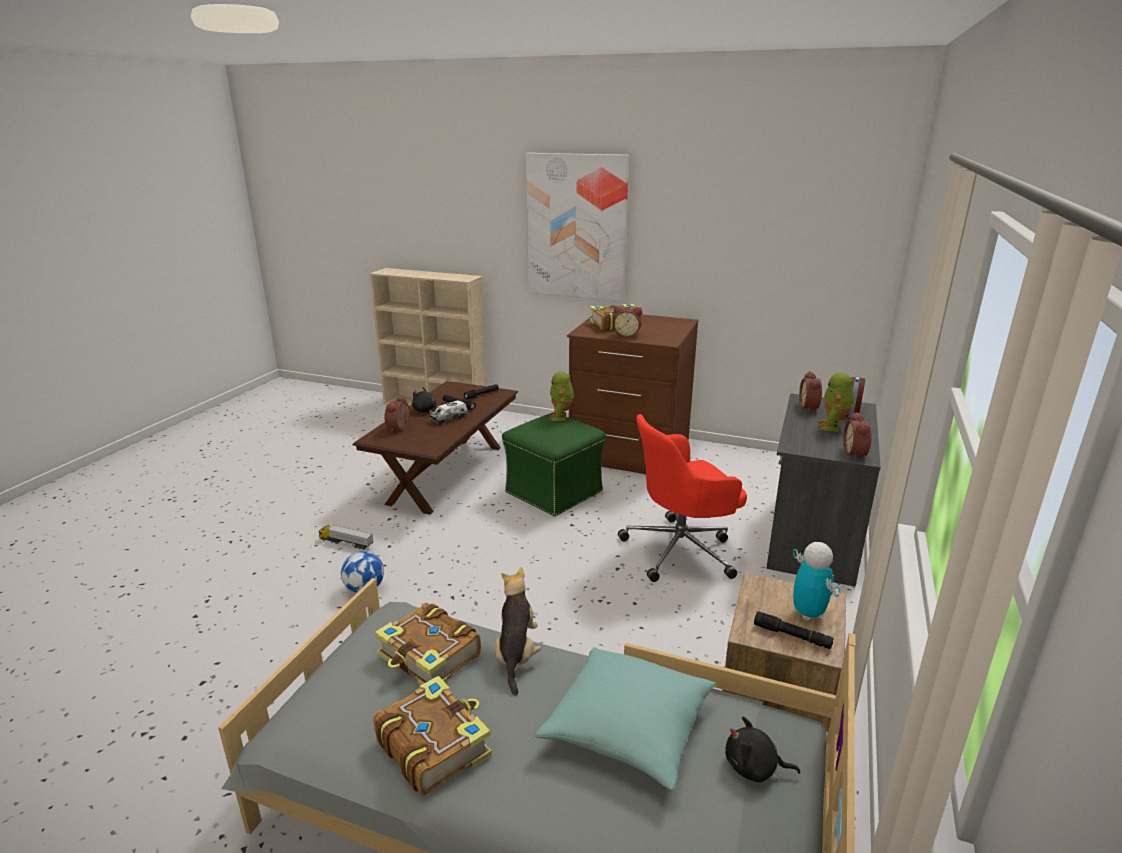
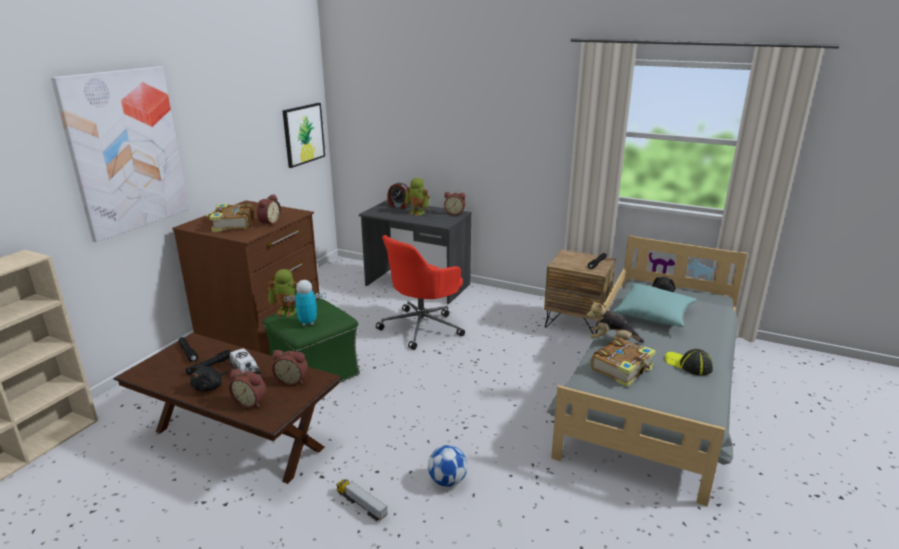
camera: 85 degrees left, 0 degrees up
toy truck [318,525,373,550] -> toy truck turned 105 degrees clockwise [336,479,388,521]
book [373,676,492,796] -> cap [665,349,713,375]
red office chair [618,414,747,582] -> red office chair turned 60 degrees clockwise [376,235,465,350]
toy robot [793,542,840,621] -> toy robot moved to [284,280,326,326]
alarm clock [799,371,822,412] -> alarm clock moved to [272,350,308,386]
none -> picture [283,103,325,168]

